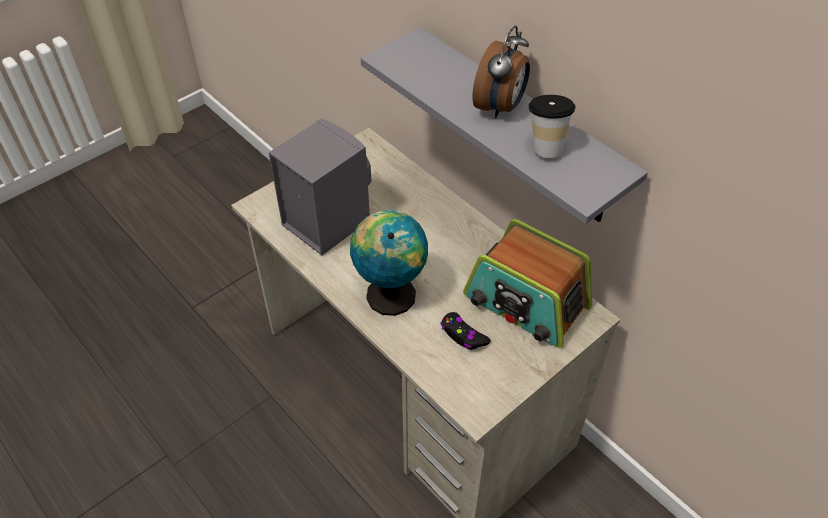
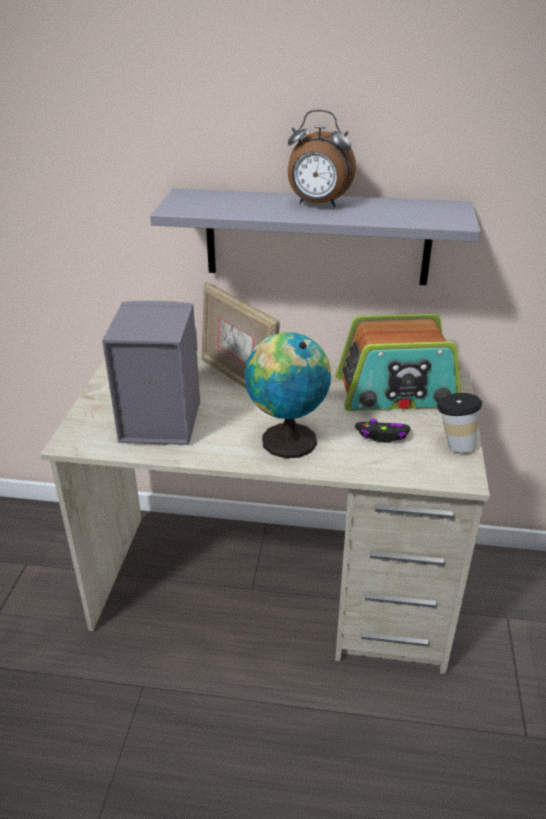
camera: 40 degrees left, 15 degrees down
alarm clock [472,26,530,119] -> alarm clock turned 120 degrees clockwise [288,110,356,207]
cup [529,95,575,158] -> cup moved to [437,393,482,453]
none -> picture frame [201,282,280,388]

